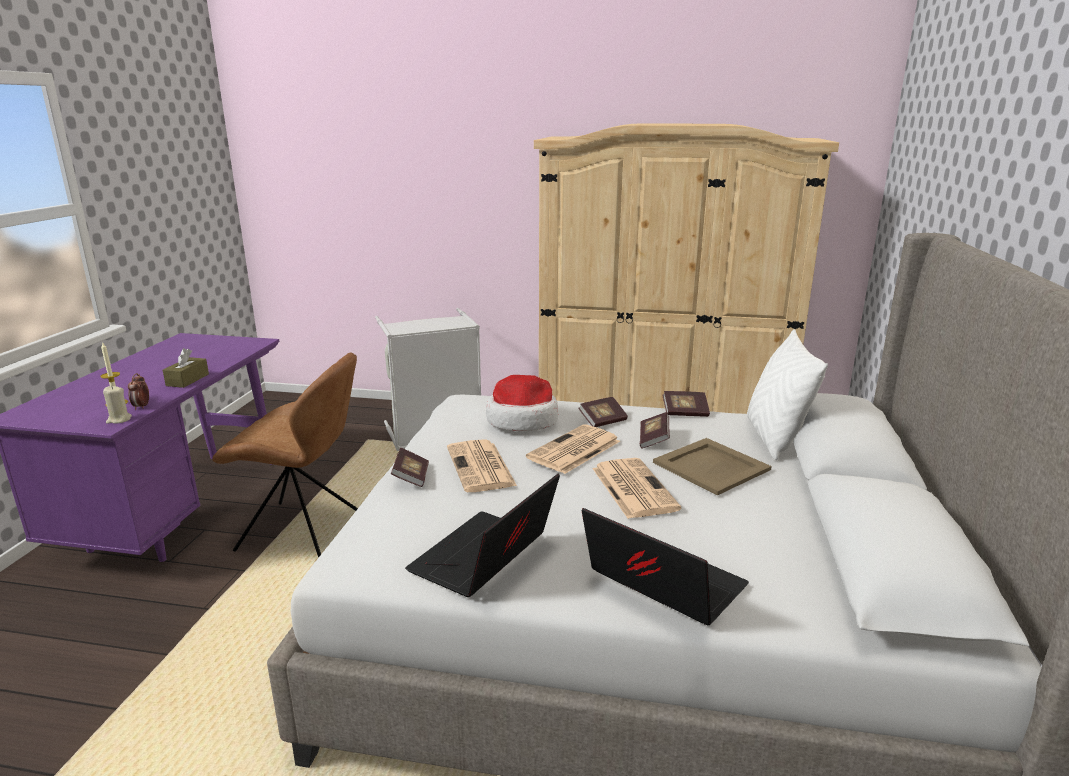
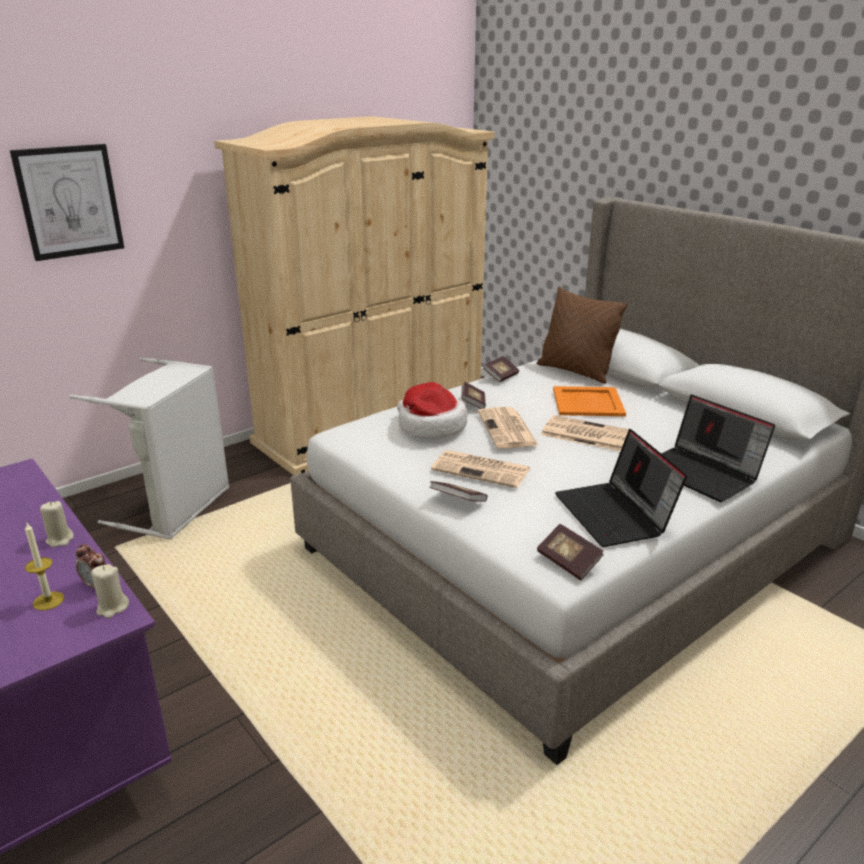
camera: 50 degrees left, 5 degrees up
brown tissue box [163,348,209,388] -> beige candle [40,501,74,547]
brown chair [212,353,358,558] -> none
laptop [582,508,749,625] -> laptop turned 120 degrees counterclockwise [662,395,775,502]
book [640,412,670,449] -> book moved to [537,524,604,580]
beige tray [653,438,772,495] -> orange tray [553,386,626,416]
white pillow [747,329,828,460] -> brown pillow [537,286,628,384]
none -> picture [10,144,124,261]

